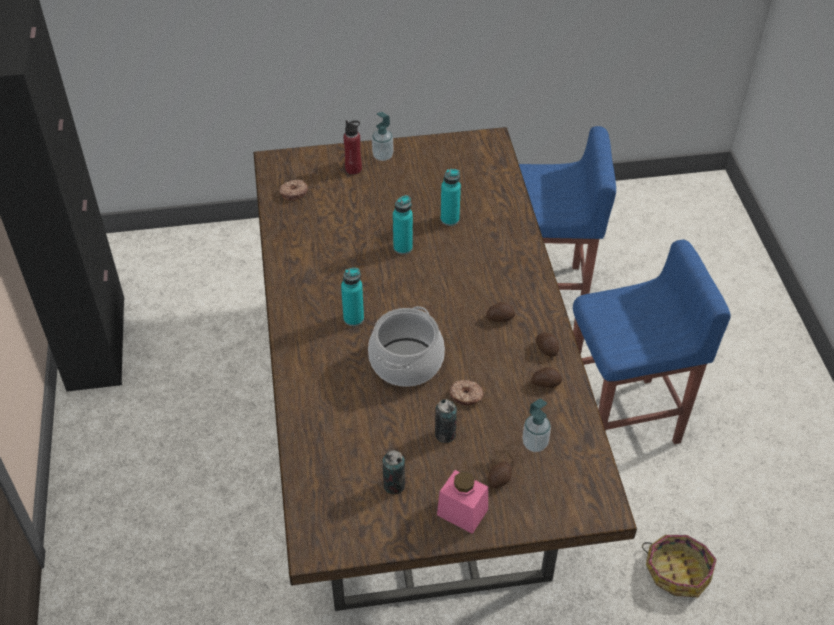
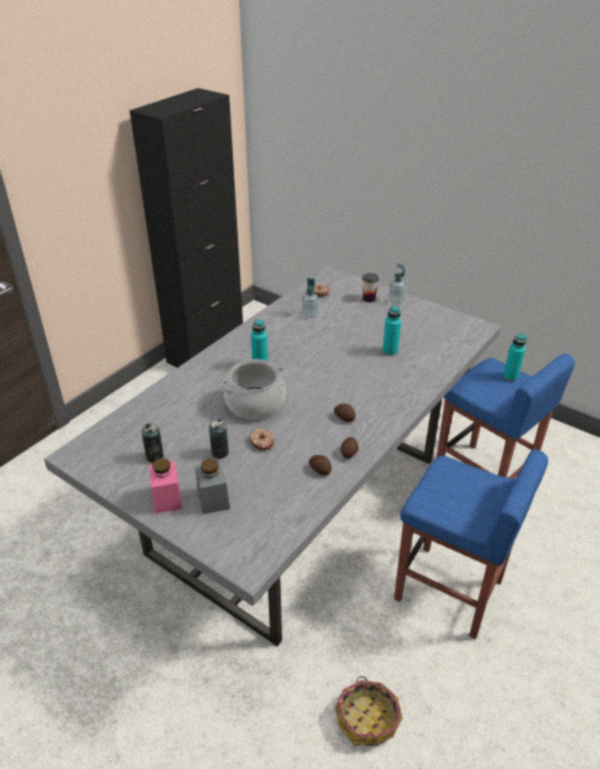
camera: 45 degrees right, 10 degrees down
brown dining table [253,127,637,611] -> grey dining table [44,266,501,646]
red bottle [343,120,362,175] -> cup [362,273,379,302]
turquoise bottle [393,195,413,254] -> turquoise bottle moved to [503,334,527,381]
potato [488,461,512,489] -> grey jar [195,459,230,514]
soap dispenser [522,399,551,452] -> soap dispenser moved to [302,278,319,318]

